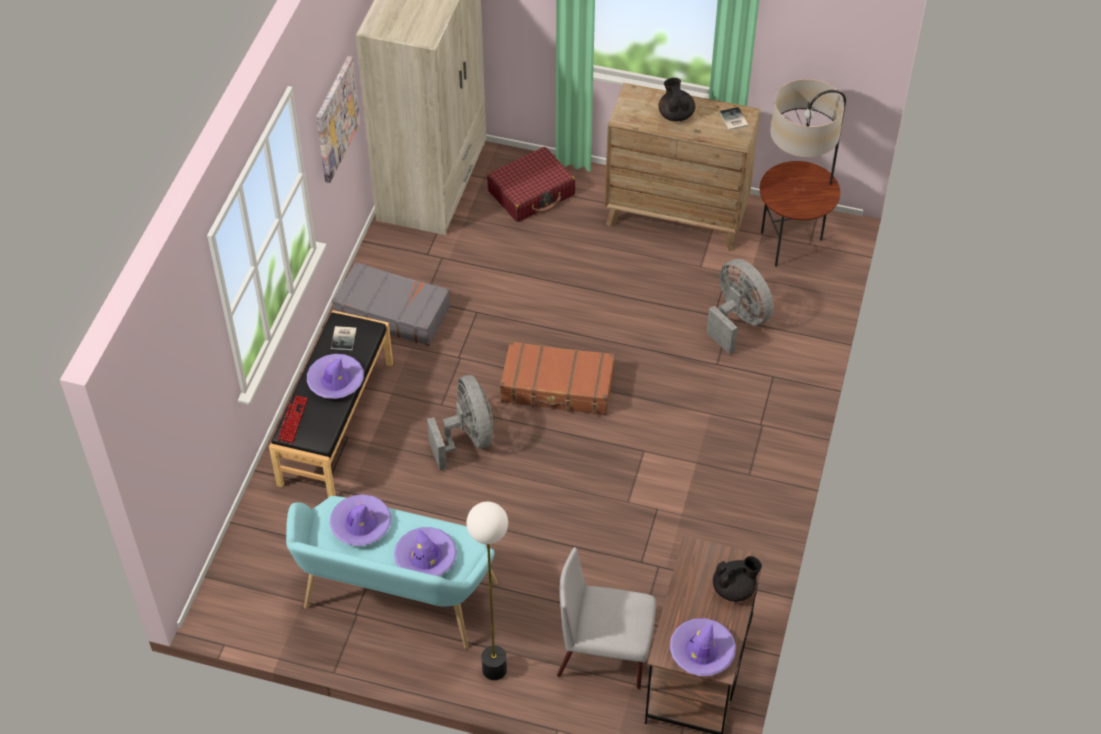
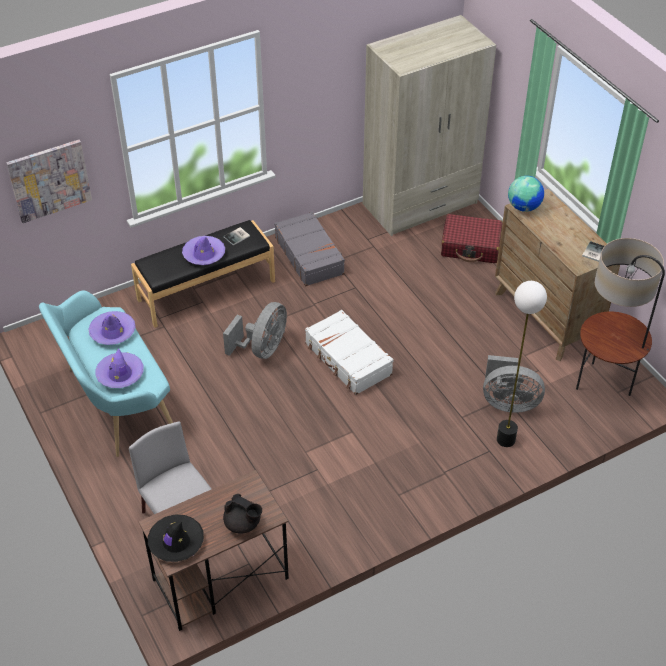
camera: 45 degrees right, 5 degrees down
keyboard [277,395,309,444] -> none
picture [316,56,360,183] -> picture moved to [6,140,92,223]
floor lamp [467,502,508,680] -> floor lamp moved to [497,281,547,447]
brown suitcase [500,341,615,415] -> white suitcase [305,310,394,395]
black teapot [658,78,695,122] -> none
purple hat [670,618,736,676] -> black hat [148,515,204,562]
grey fan [707,259,774,354] -> grey fan turned 90 degrees clockwise [483,355,545,413]
none -> globe [508,176,544,212]

